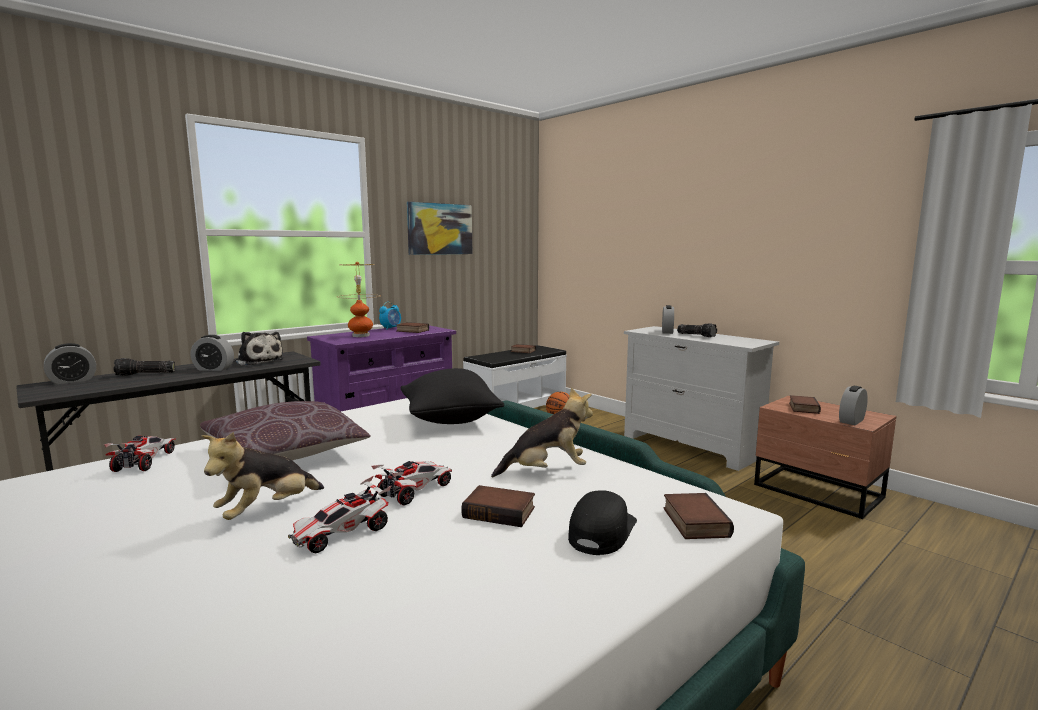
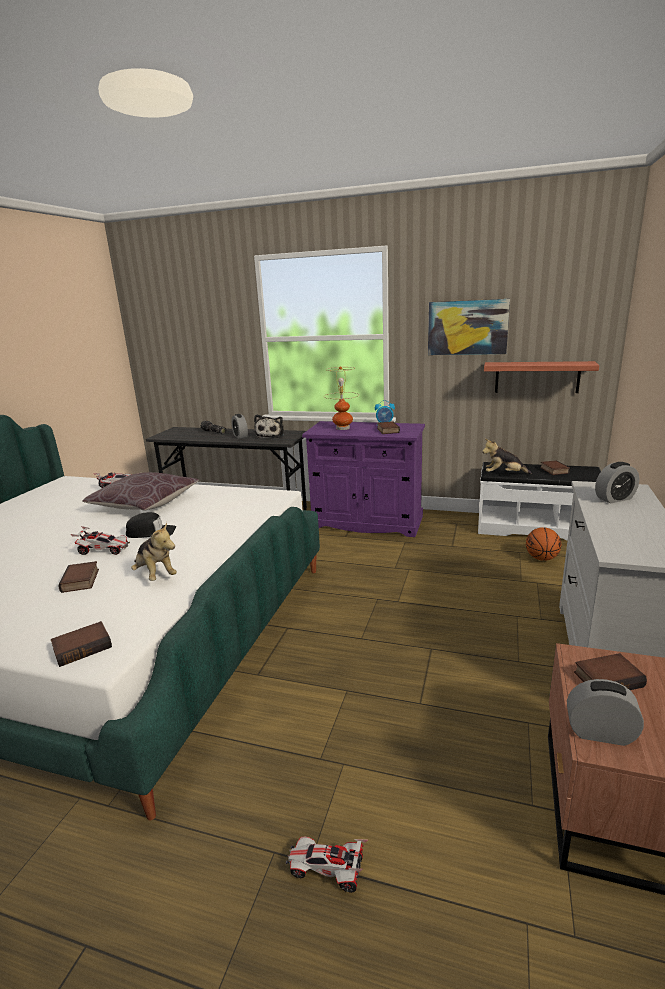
camera: 60 degrees right, 10 degrees up
alarm clock [44,343,96,384] -> none
plush toy [202,432,324,520] -> plush toy moved to [482,439,532,474]
toy car [288,476,392,553] -> toy car moved to [286,837,368,893]
black pillow [400,368,505,424] -> none
black cap [568,490,637,555] -> black cap moved to [126,512,176,538]
flashlight [677,323,717,337] -> none
none -> shelf [484,361,599,393]

